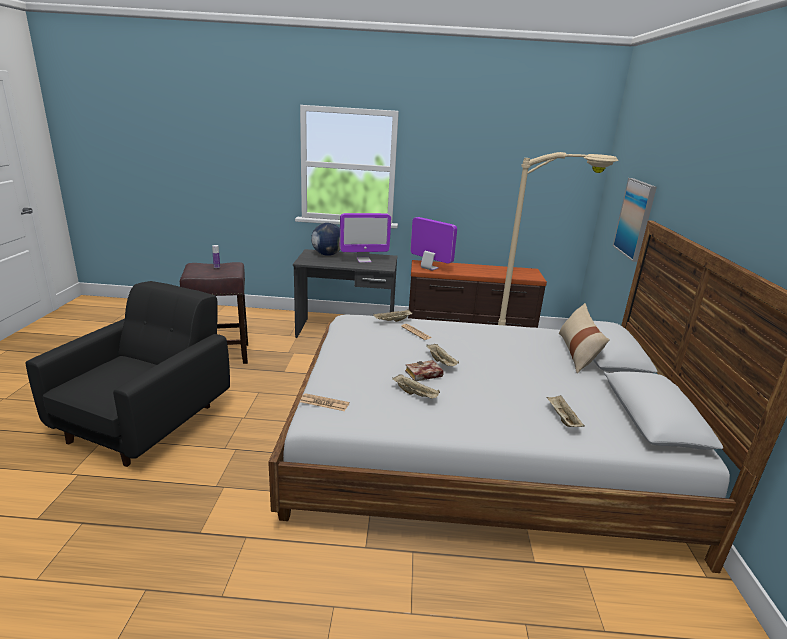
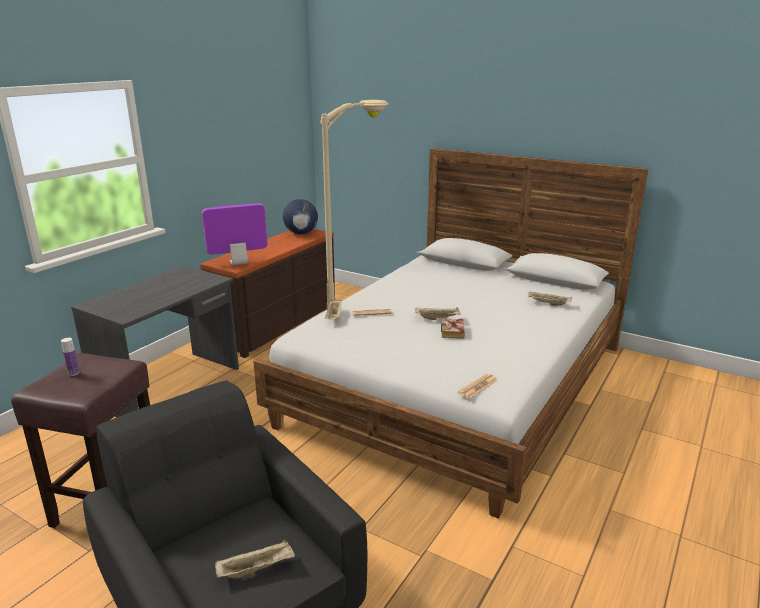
camera: 60 degrees left, 0 degrees up
globe [311,223,340,256] -> globe moved to [283,199,318,234]
monitor [340,213,391,263] -> none
beige tray [392,375,440,399] -> beige tray moved to [215,539,295,578]
beige pillow [559,303,609,373] -> none
picture [613,178,657,262] -> none

